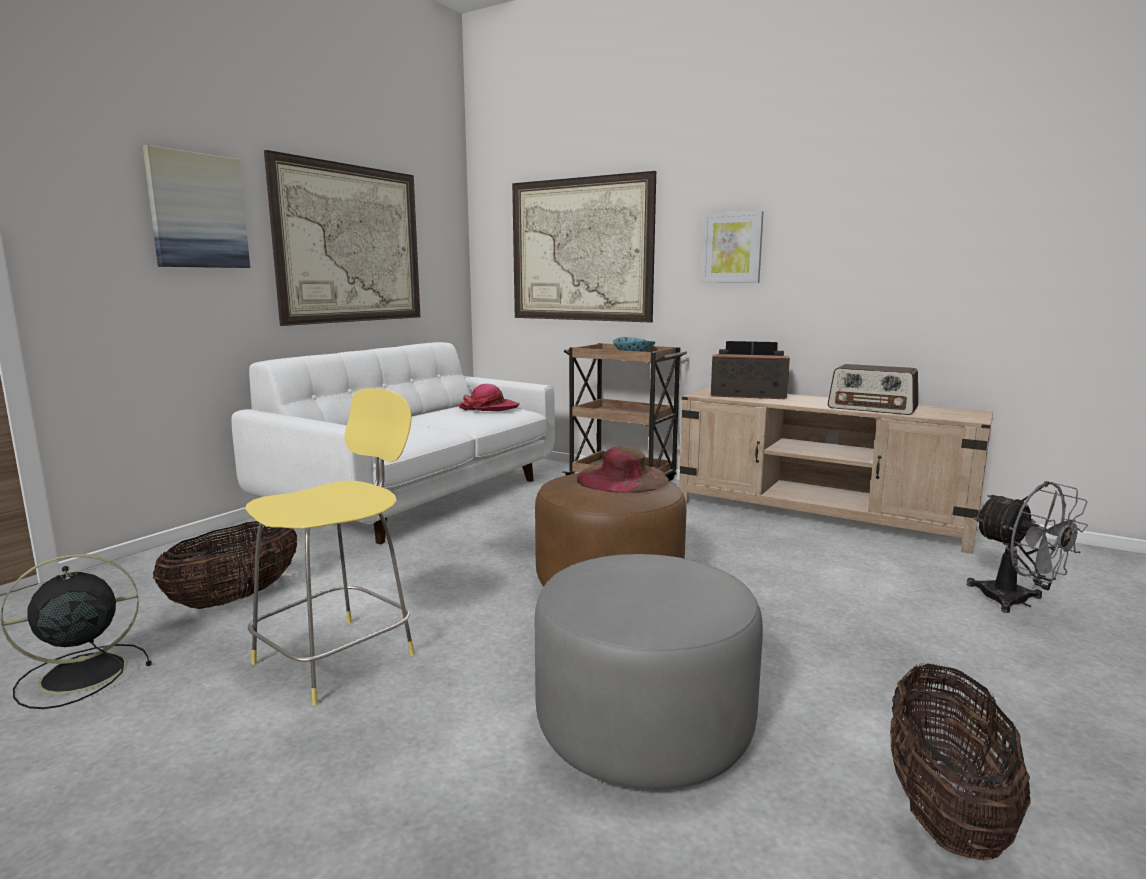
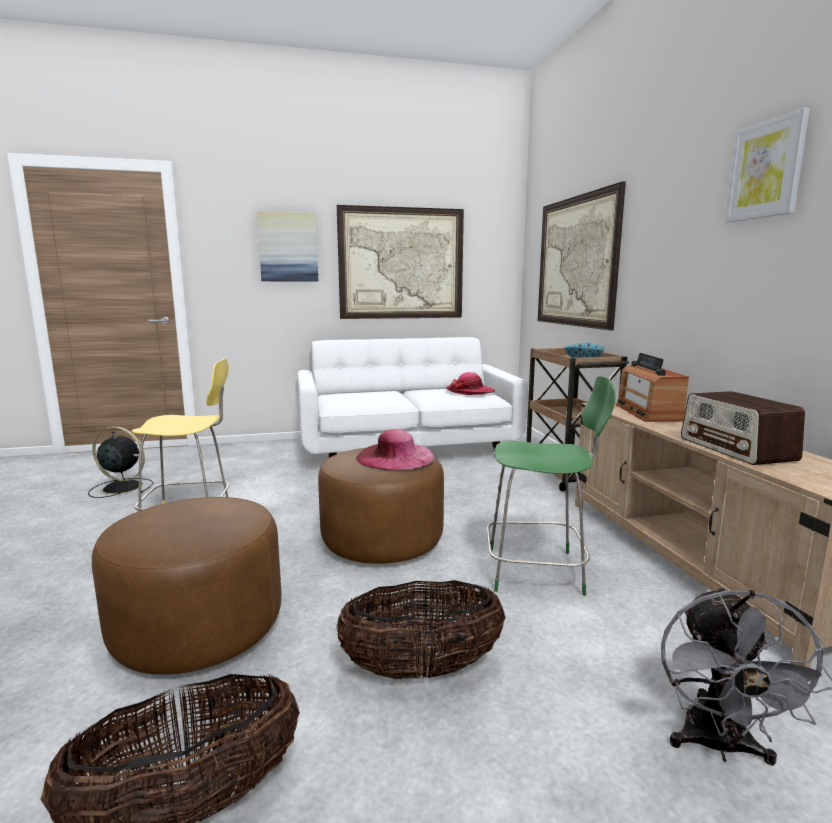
camera: 45 degrees right, 0 degrees up
basket [153,521,297,609] -> basket moved to [336,580,506,679]
grey ottoman [535,554,763,790] -> brown ottoman [92,497,281,675]
brown hat [577,446,669,493] -> pink hat [356,429,435,470]
picture [702,211,763,283] -> picture moved to [725,108,810,222]
radio [711,341,790,399] -> radio turned 150 degrees counterclockwise [616,353,689,422]
none -> green stool [487,376,616,596]

